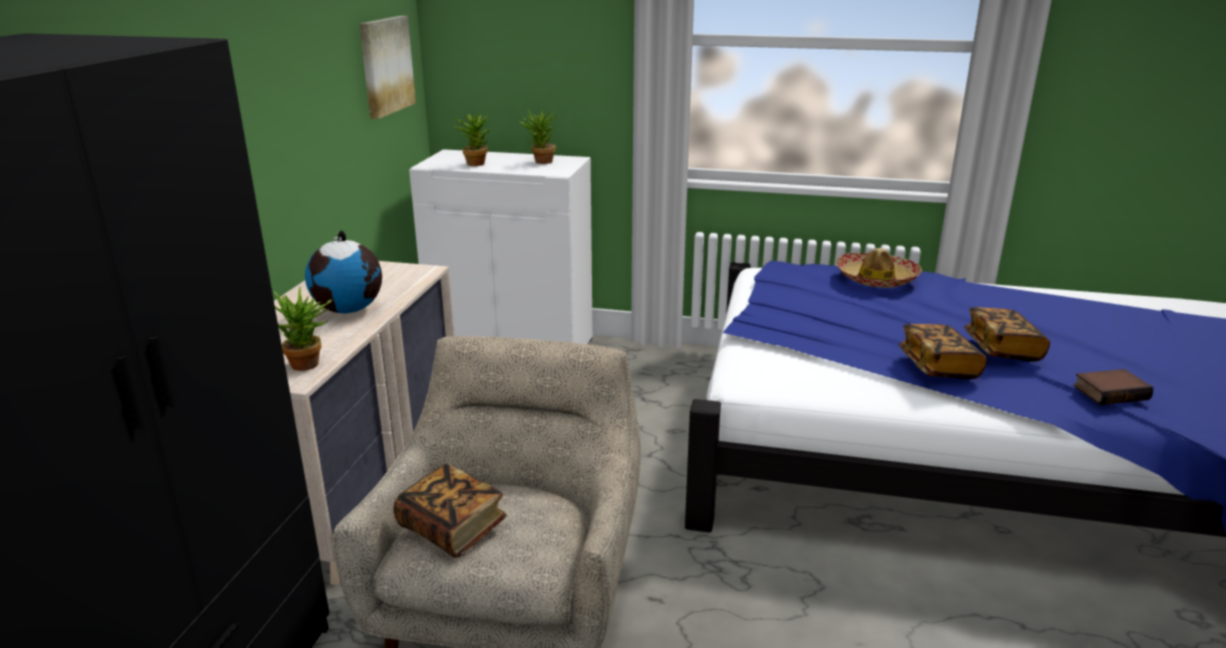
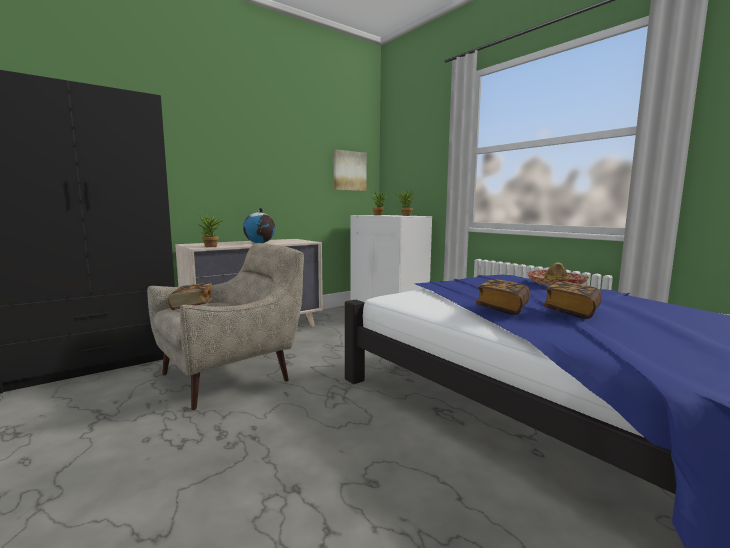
camera: 40 degrees right, 15 degrees down
book [1073,369,1153,405] -> none

